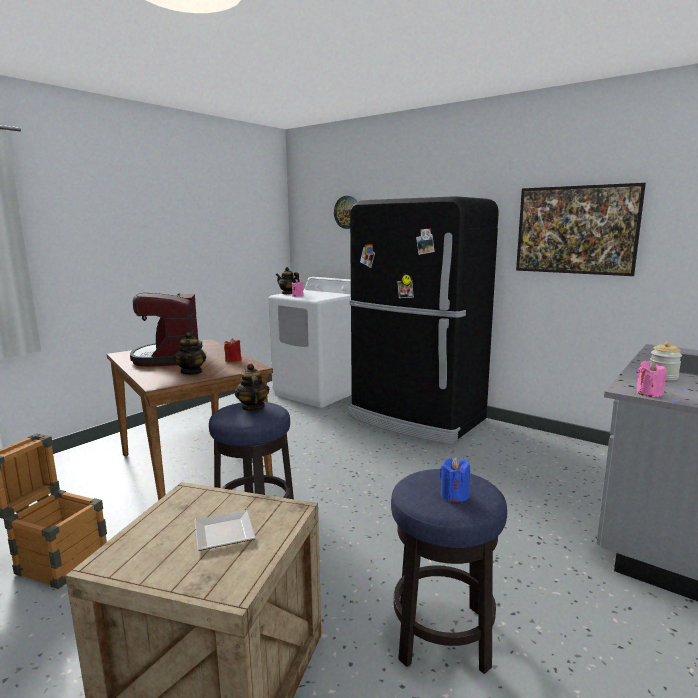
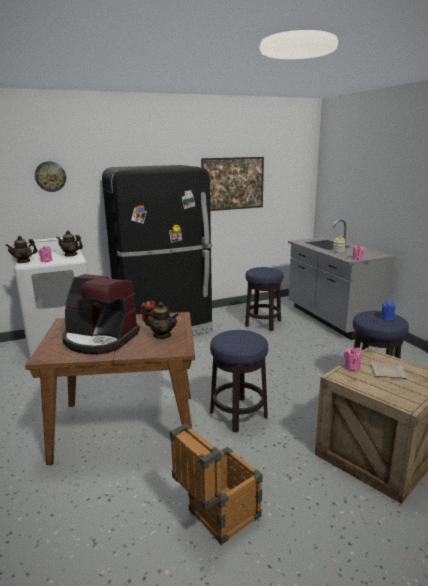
camera: 60 degrees left, 5 degrees up
teapot [235,363,269,411] -> teapot moved to [57,230,83,257]
none -> stool [245,267,284,331]
none -> pink candle [344,347,362,371]

